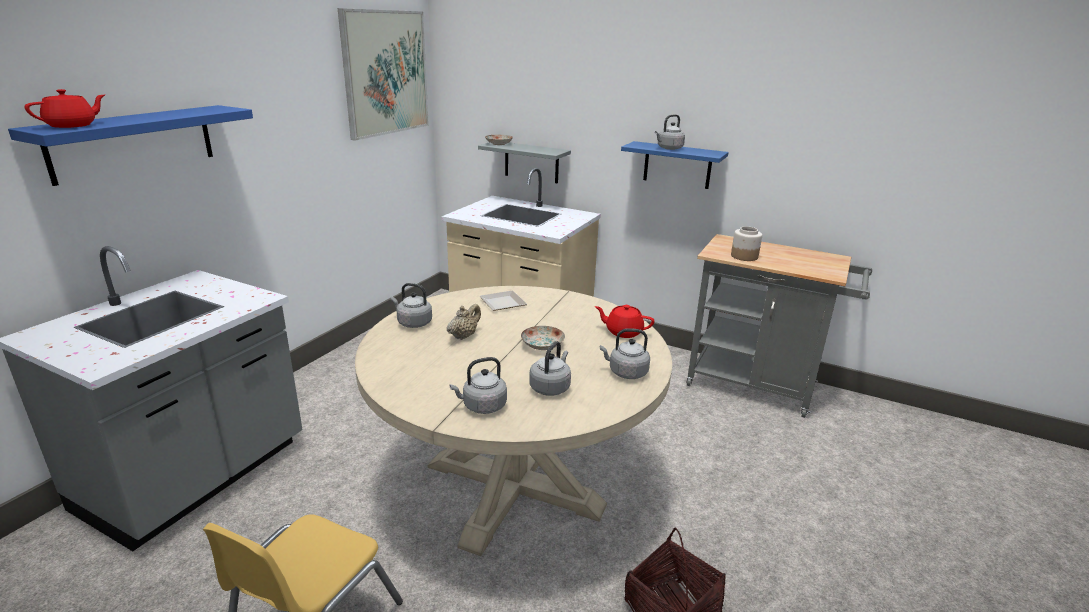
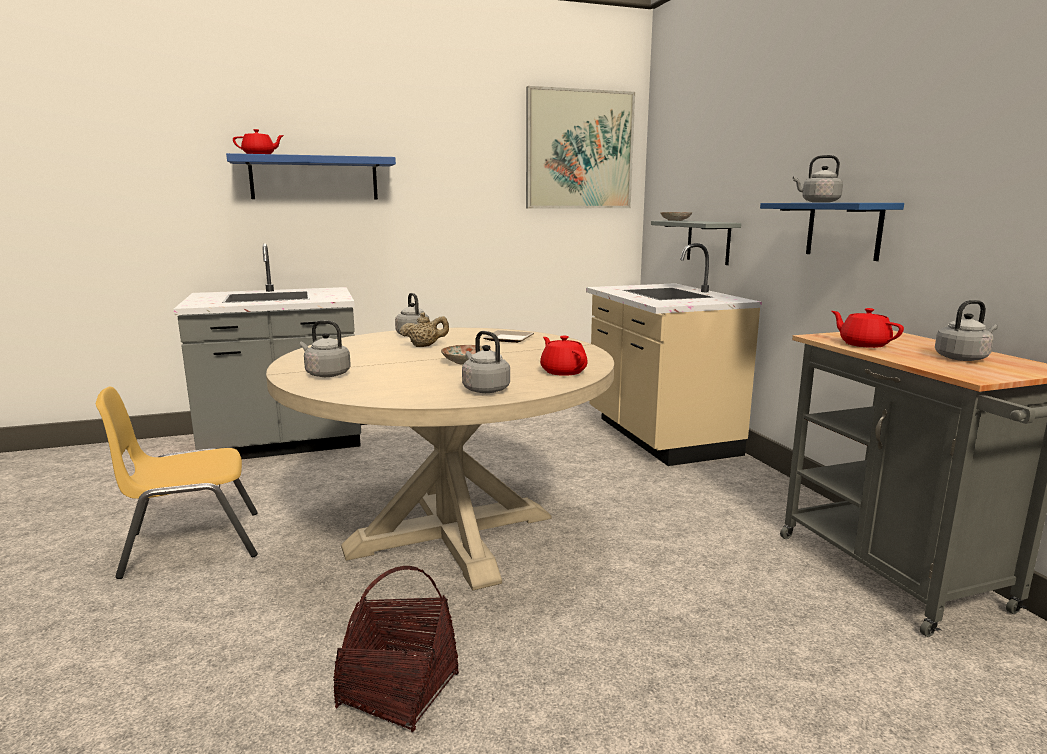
camera: 45 degrees right, 10 degrees down
grey kettle [529,341,571,396] -> grey kettle moved to [935,300,998,361]
jar [731,226,762,261] -> red teapot [832,308,904,348]

